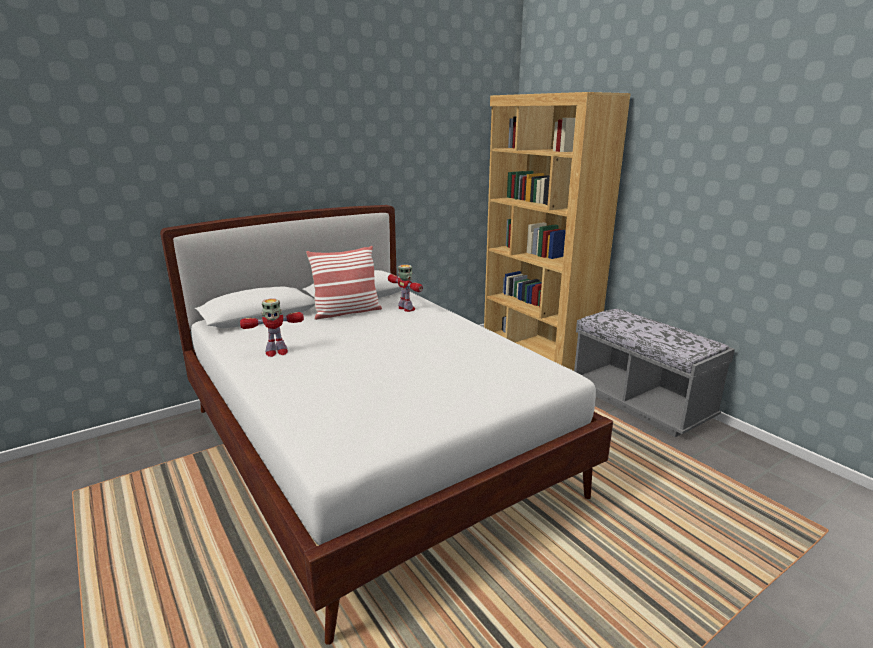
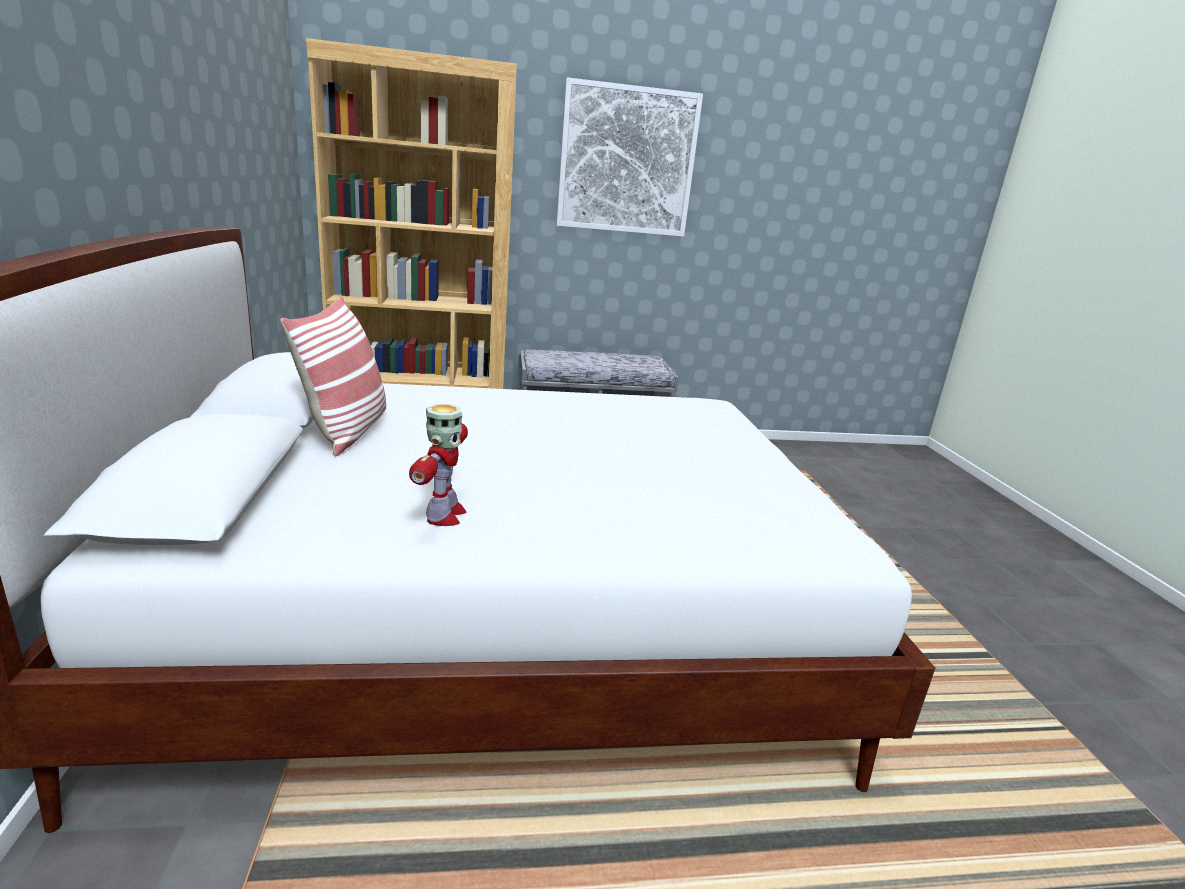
camera: 65 degrees left, 0 degrees up
toy robot [388,264,423,312] -> none
none -> picture [556,77,703,237]

